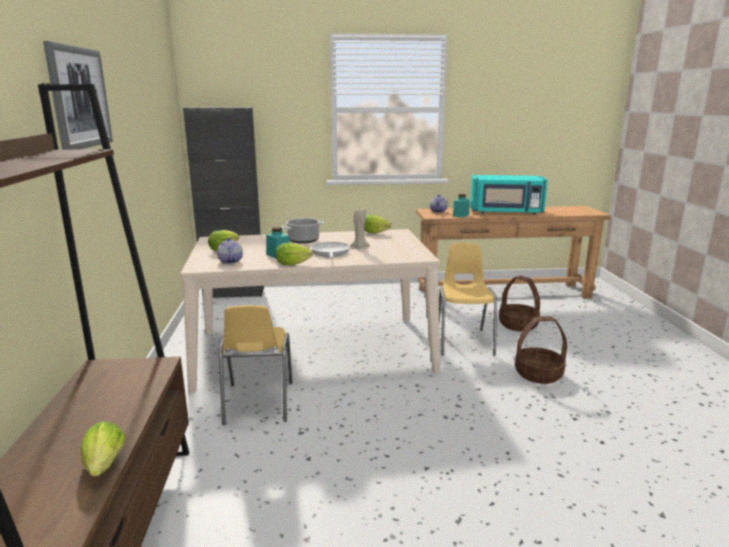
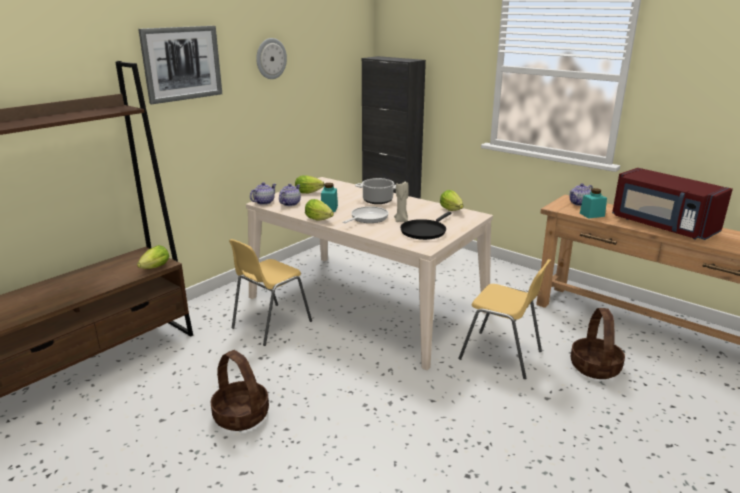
camera: 45 degrees right, 5 degrees up
lettuce [81,421,125,477] -> lettuce moved to [137,245,169,269]
yellow chair [439,243,497,356] -> yellow chair turned 75 degrees clockwise [458,259,551,379]
turquoise microwave [470,175,548,215] -> red microwave [612,168,733,240]
basket [515,316,567,384] -> basket moved to [210,350,269,431]
none -> teapot [250,182,276,205]
none -> wall clock [256,38,287,79]
none -> black frying pan [400,212,451,240]

